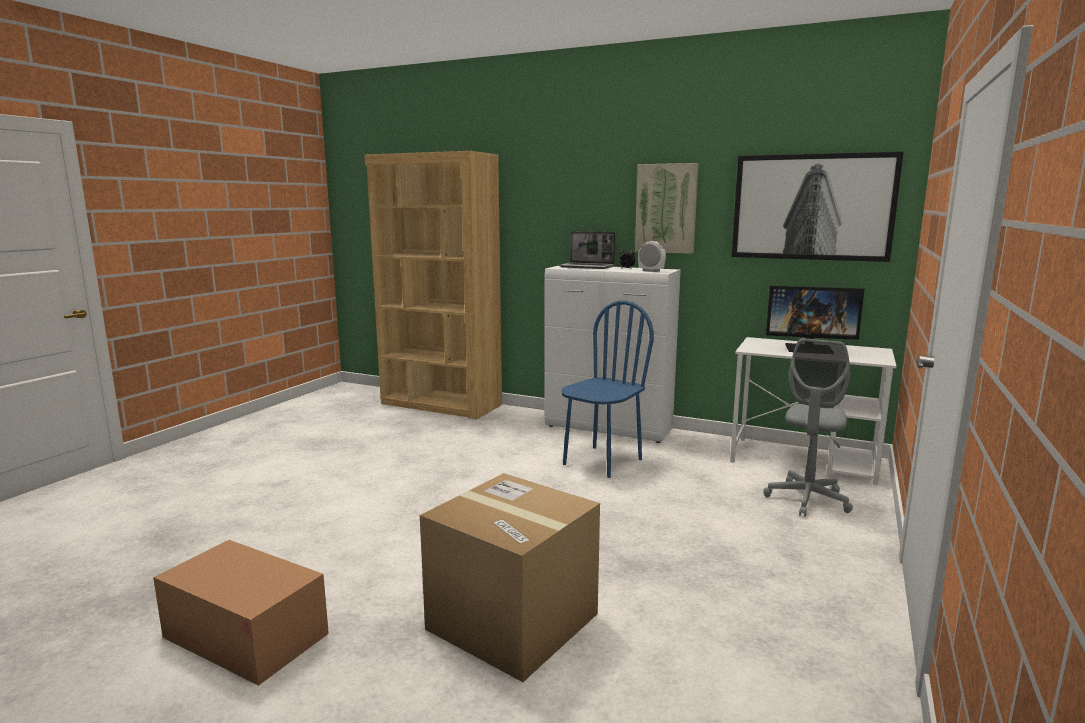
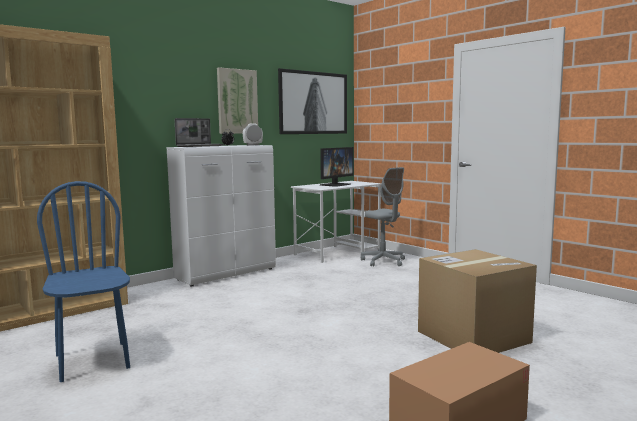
camera: 65 degrees left, 5 degrees down
blue chair [561,300,654,478] -> blue chair moved to [37,181,130,382]

